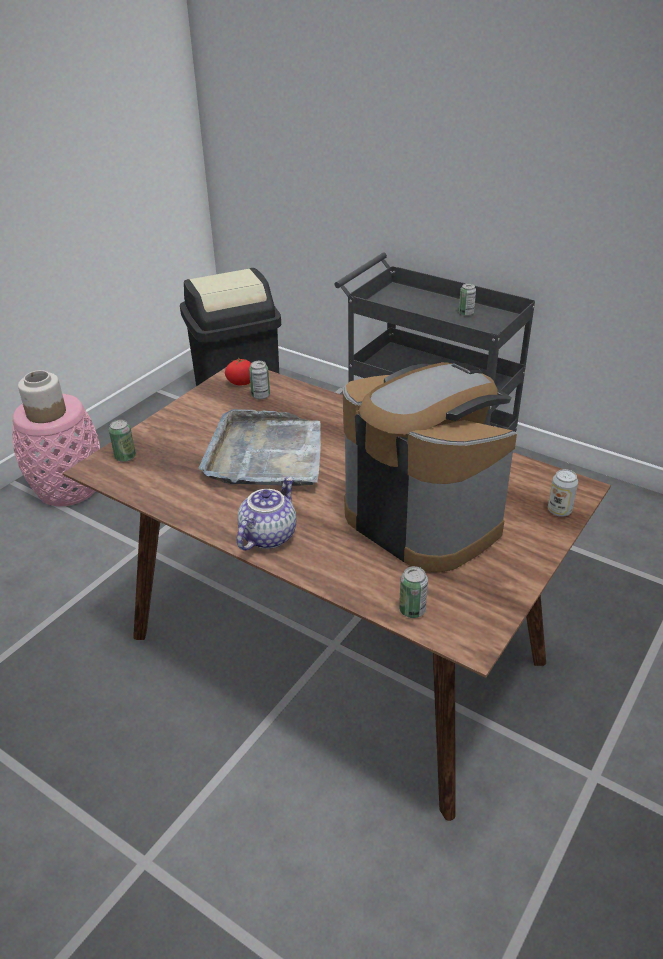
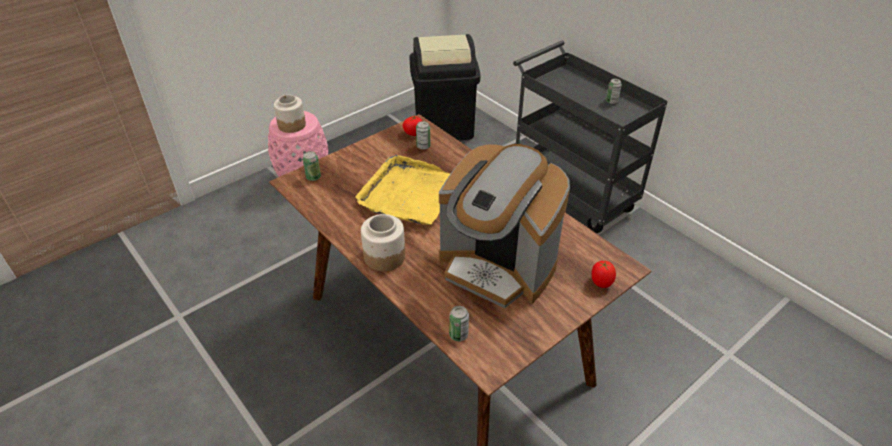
camera: 15 degrees right, 5 degrees up
grey tray [199,409,321,486] -> yellow tray [355,155,450,225]
teapot [237,477,296,551] -> jar [361,214,405,271]
coffee machine [343,362,517,573] -> coffee machine turned 150 degrees clockwise [439,144,570,308]
can [548,469,578,517] -> tomato [591,261,616,288]

